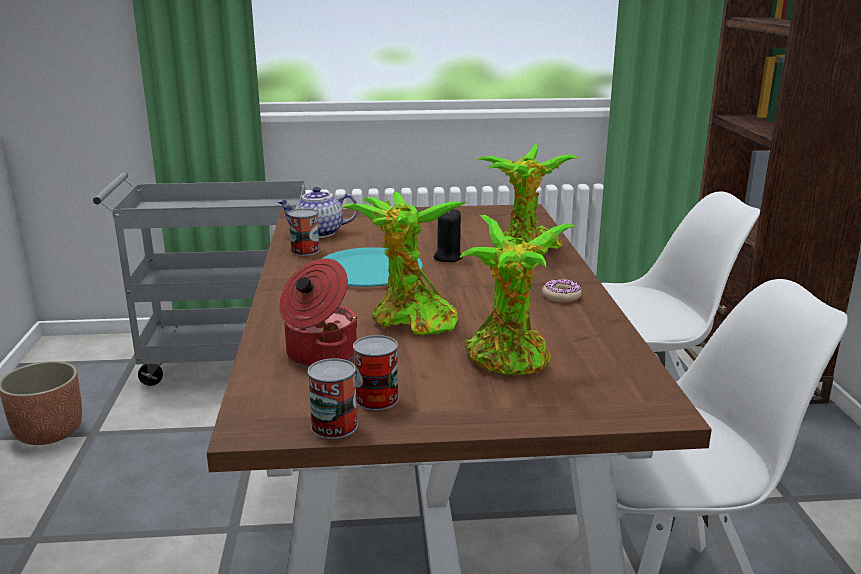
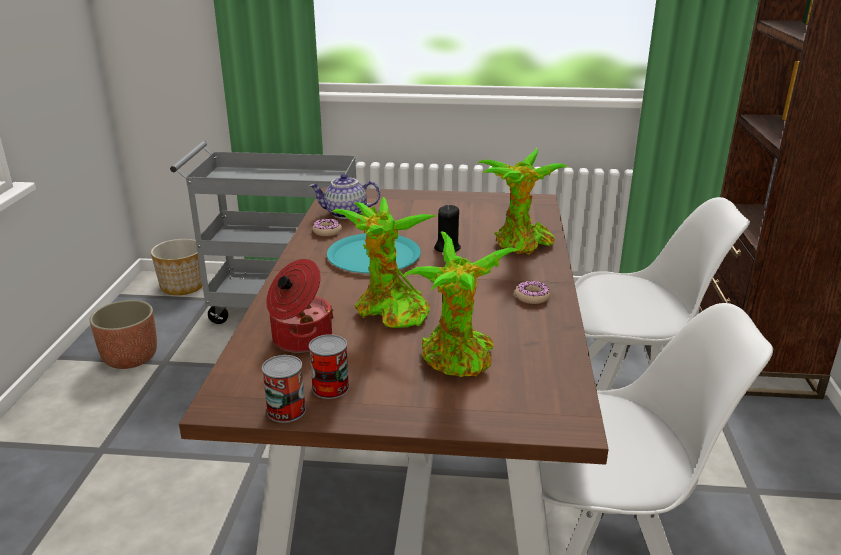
camera: 10 degrees right, 5 degrees up
can [288,208,320,256] -> donut [312,219,342,236]
none -> planter [151,239,203,295]

